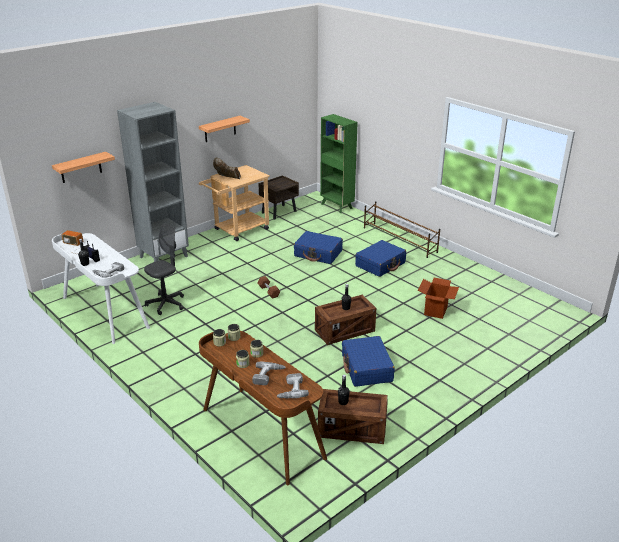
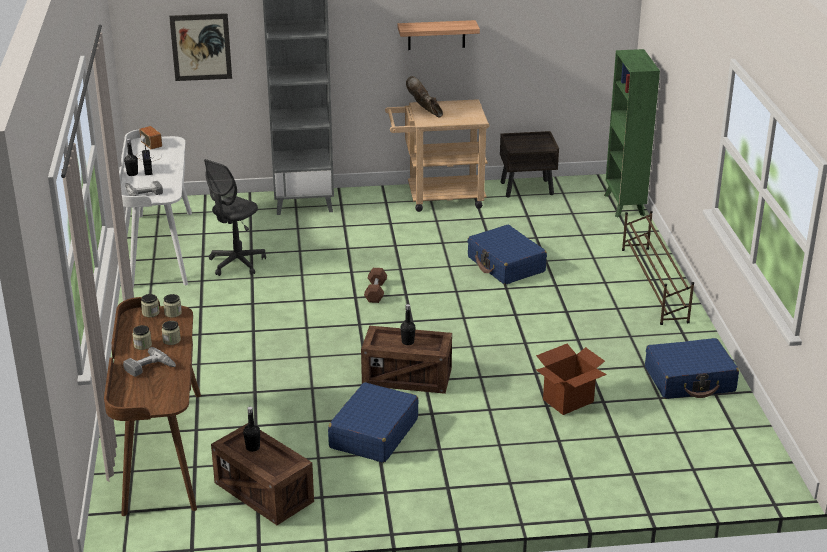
camera: 35 degrees right, 0 degrees up
shelf [52,152,115,183] -> picture [169,13,232,81]
grey office chair [144,223,184,315] -> grey office chair turned 135 degrees clockwise [204,159,266,276]
power drill [276,373,309,398] -> none
blue suitcase [355,240,406,277] -> blue suitcase moved to [645,338,739,399]

